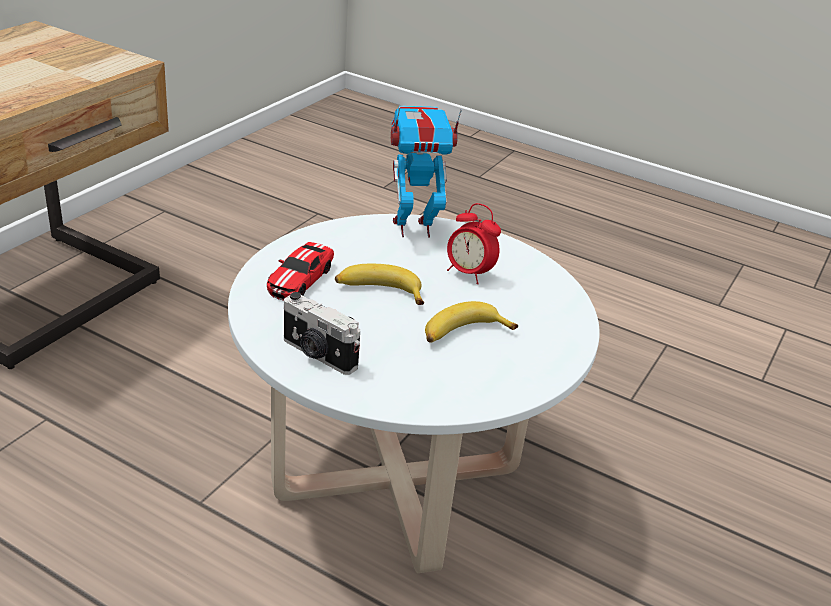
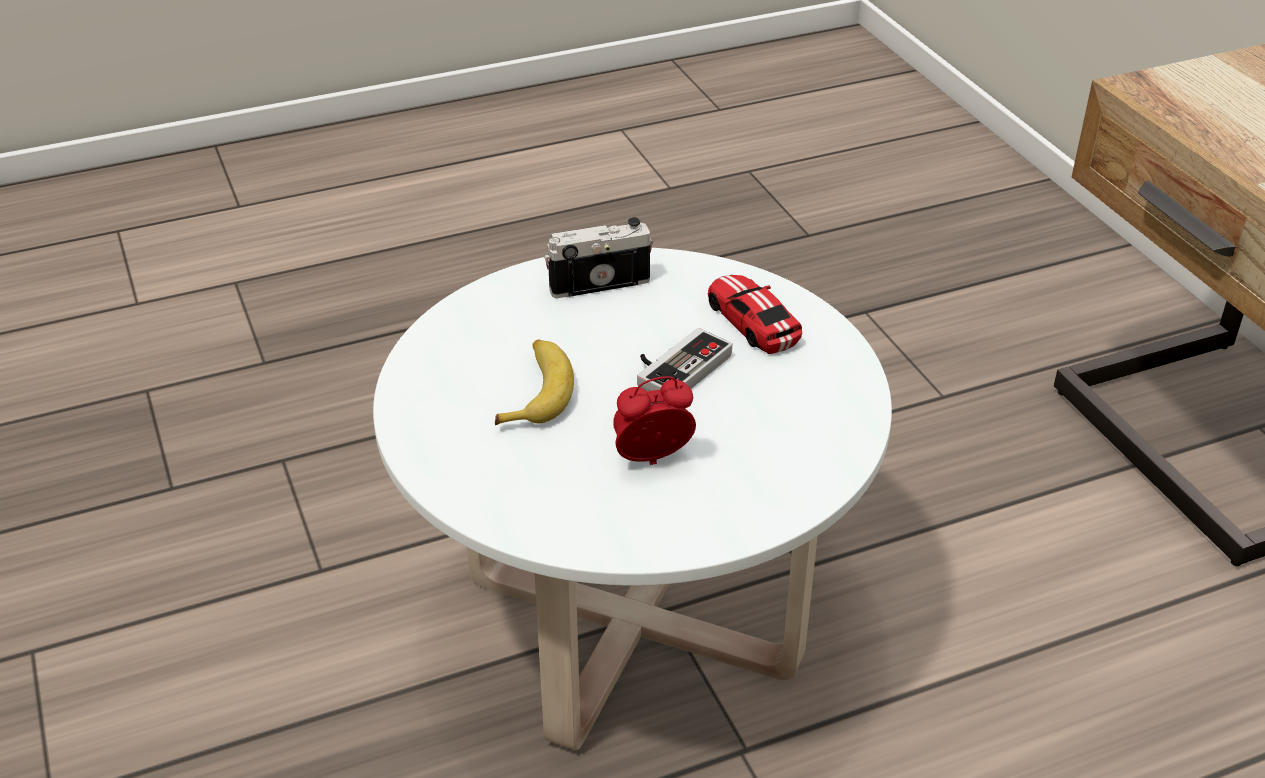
camera: 130 degrees right, 5 degrees up
banana [335,264,424,305] -> game controller [637,328,732,392]
toy robot [391,106,462,238] -> none

